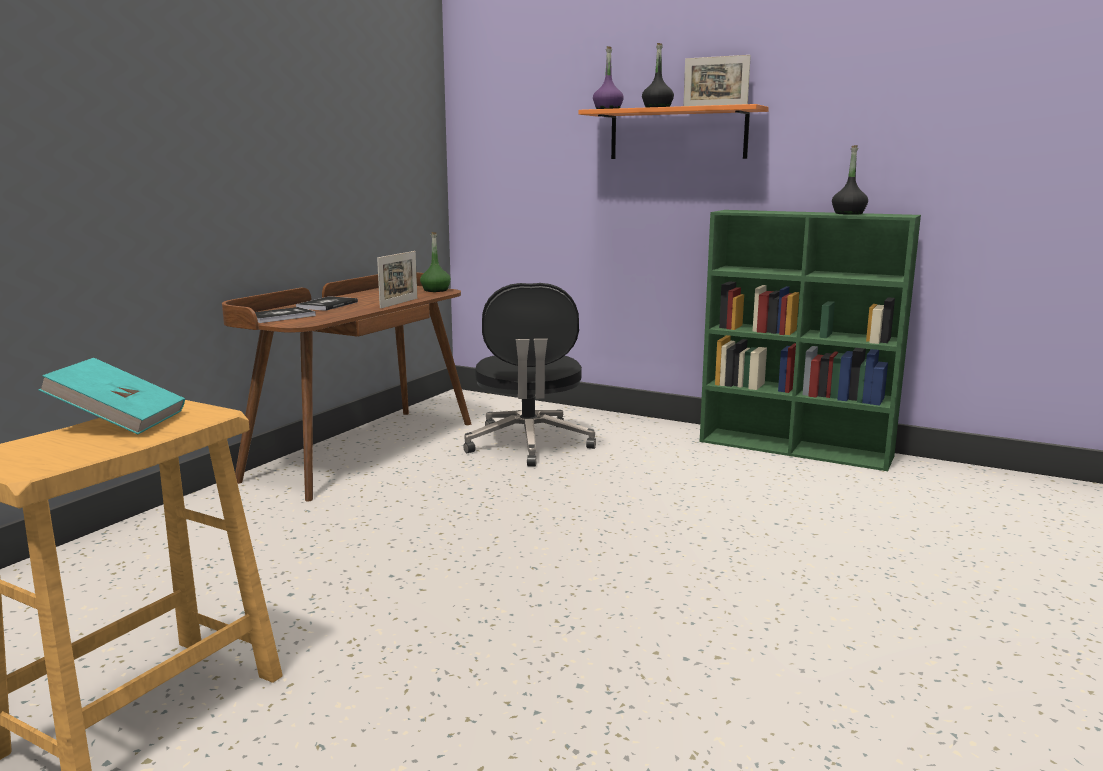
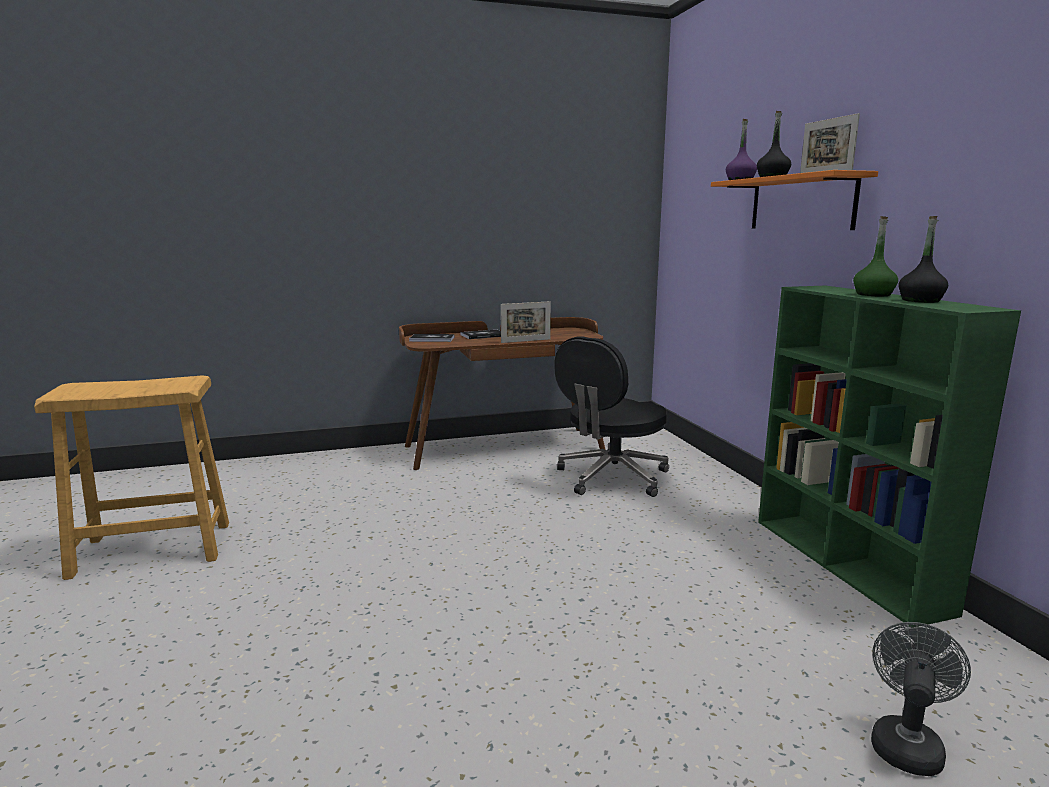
camera: 45 degrees right, 0 degrees up
turquoise book [39,358,185,434] -> none
green bottle [420,232,451,292] -> green bottle moved to [853,216,898,296]
none -> grey fan [871,622,971,776]

